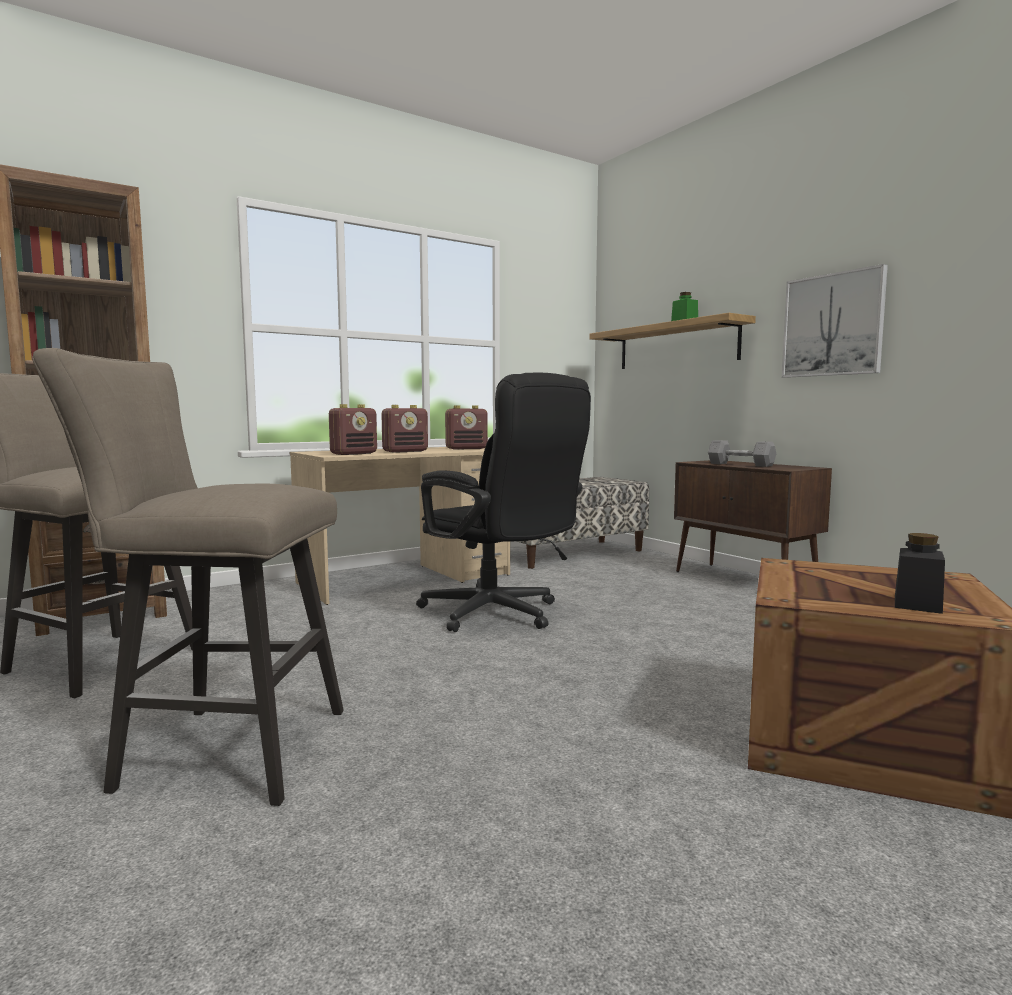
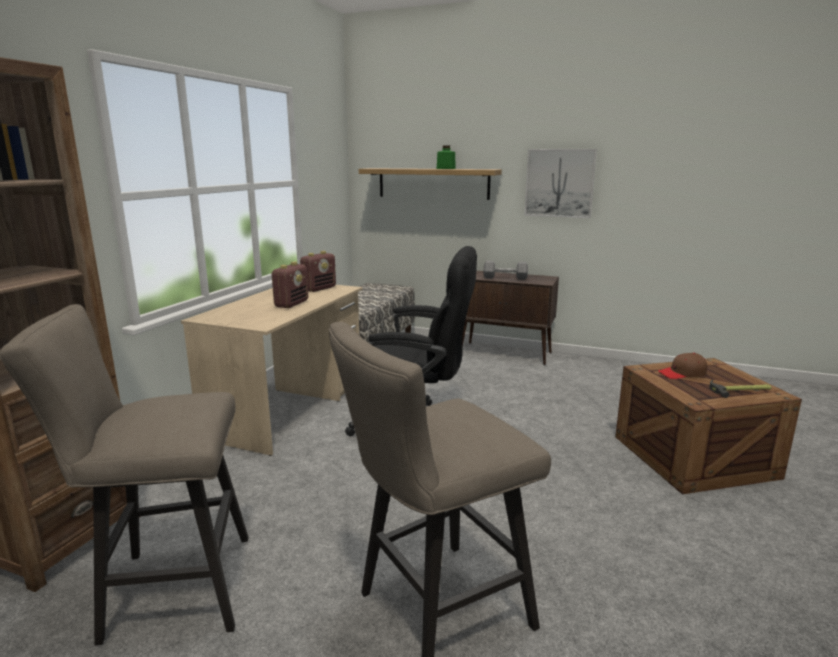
camera: 35 degrees left, 10 degrees up
radio [329,404,377,455] -> none
black jar [895,533,945,614] -> hammer [709,380,771,398]
none -> brown cap [658,353,707,379]

